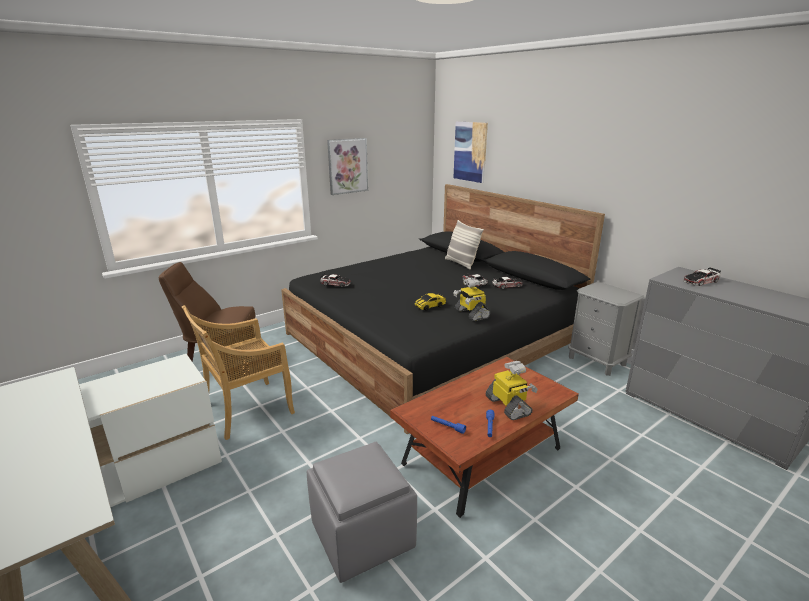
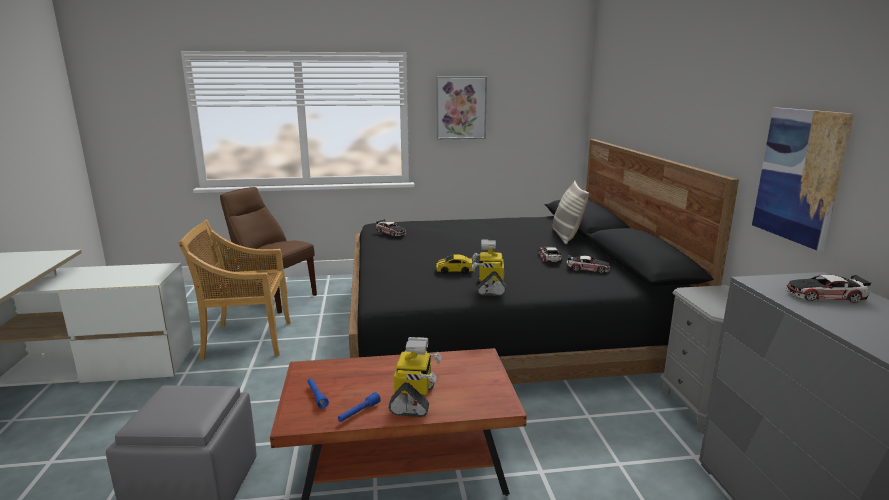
camera: 30 degrees right, 5 degrees down
picture [453,121,488,183] -> picture moved to [752,108,854,251]

